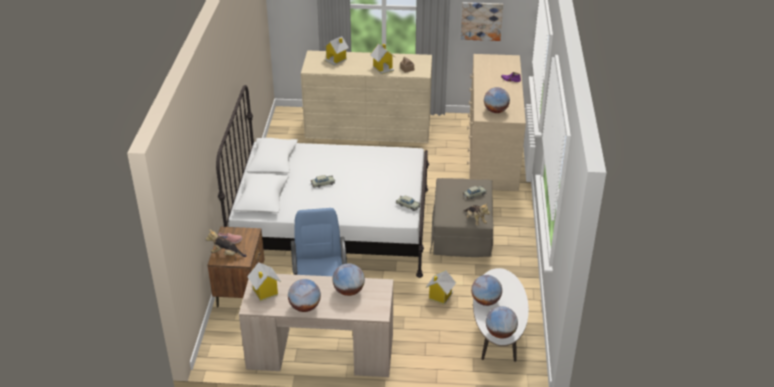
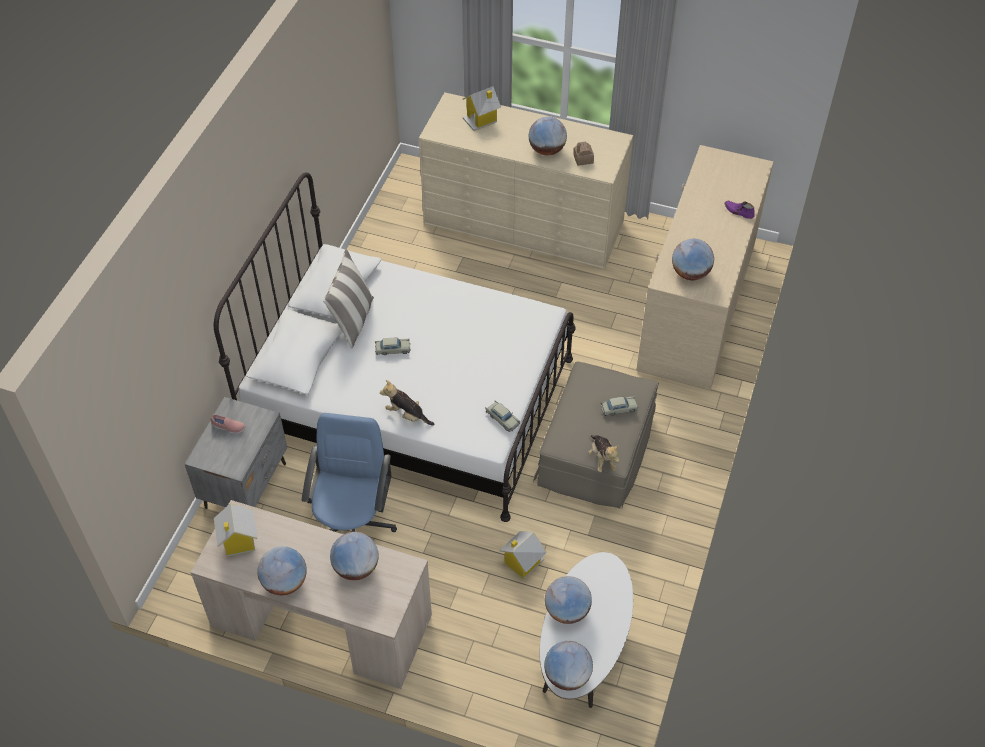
camera: 15 degrees right, 15 degrees up
plush toy [206,229,247,257] -> plush toy moved to [380,380,434,426]
brown nightstand [208,227,265,307] -> grey nightstand [185,397,287,509]
toy house [370,43,396,74] -> globe [529,117,567,155]
picture [461,2,503,41] -> none
none -> pillow [323,249,374,348]

